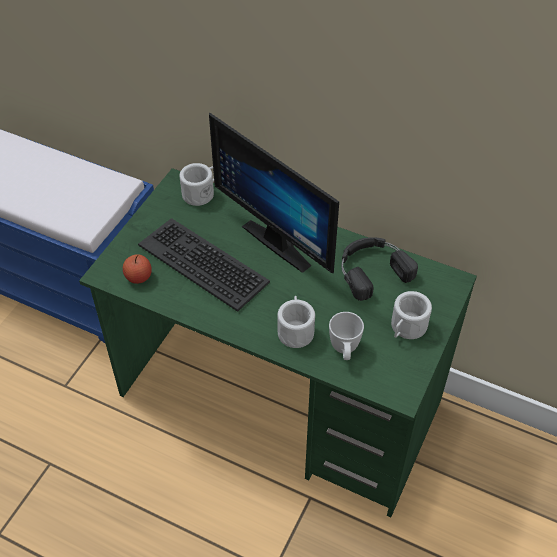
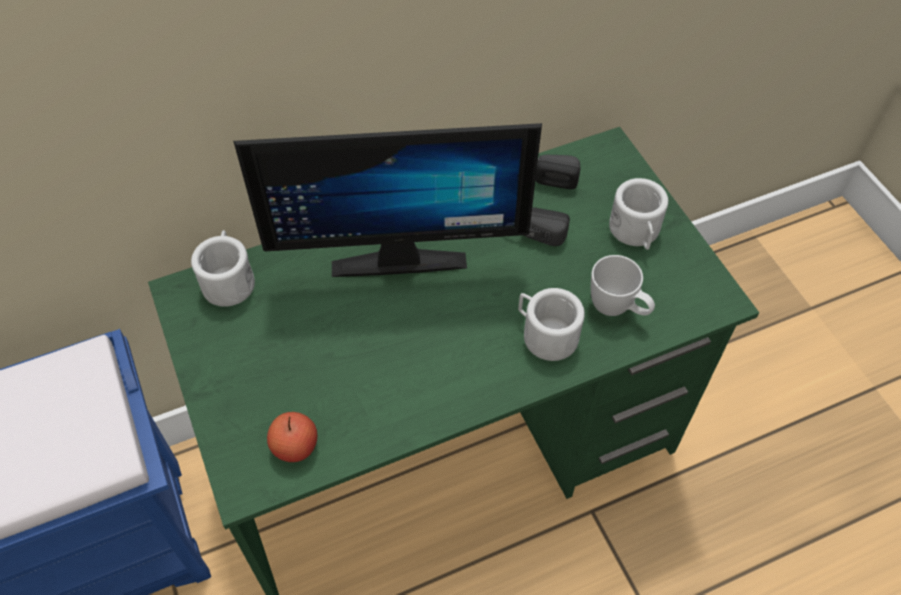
camera: 50 degrees left, 5 degrees up
keyboard [138,218,270,312] -> none

